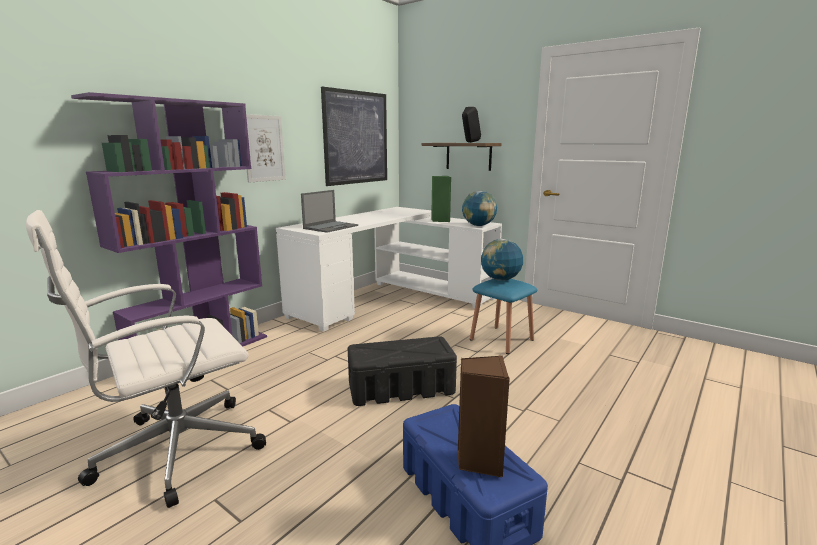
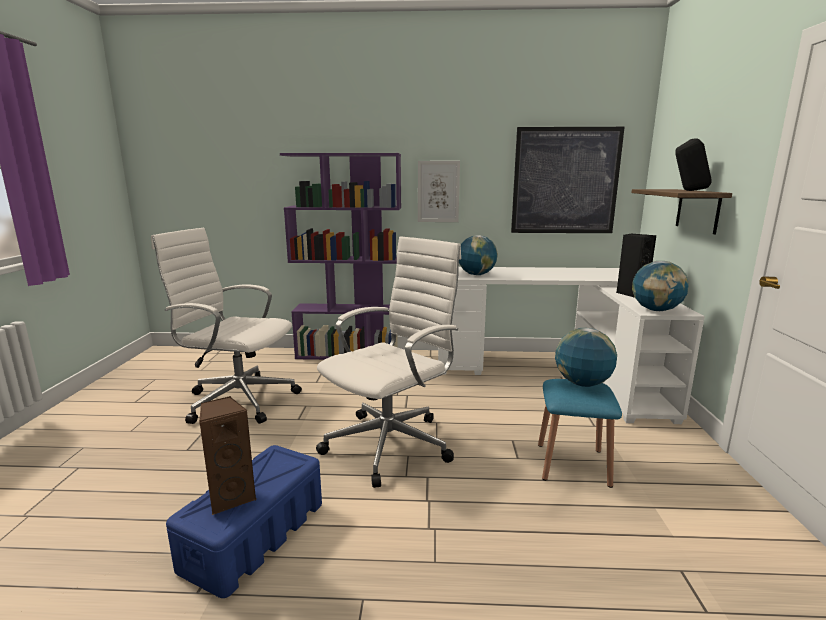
camera: 55 degrees right, 0 degrees up
laptop [301,190,358,233] -> globe [459,235,498,275]
black storage box [348,336,457,406] -> white office chair [316,236,461,488]
green speaker [431,176,451,222] -> black speaker [616,234,656,298]

